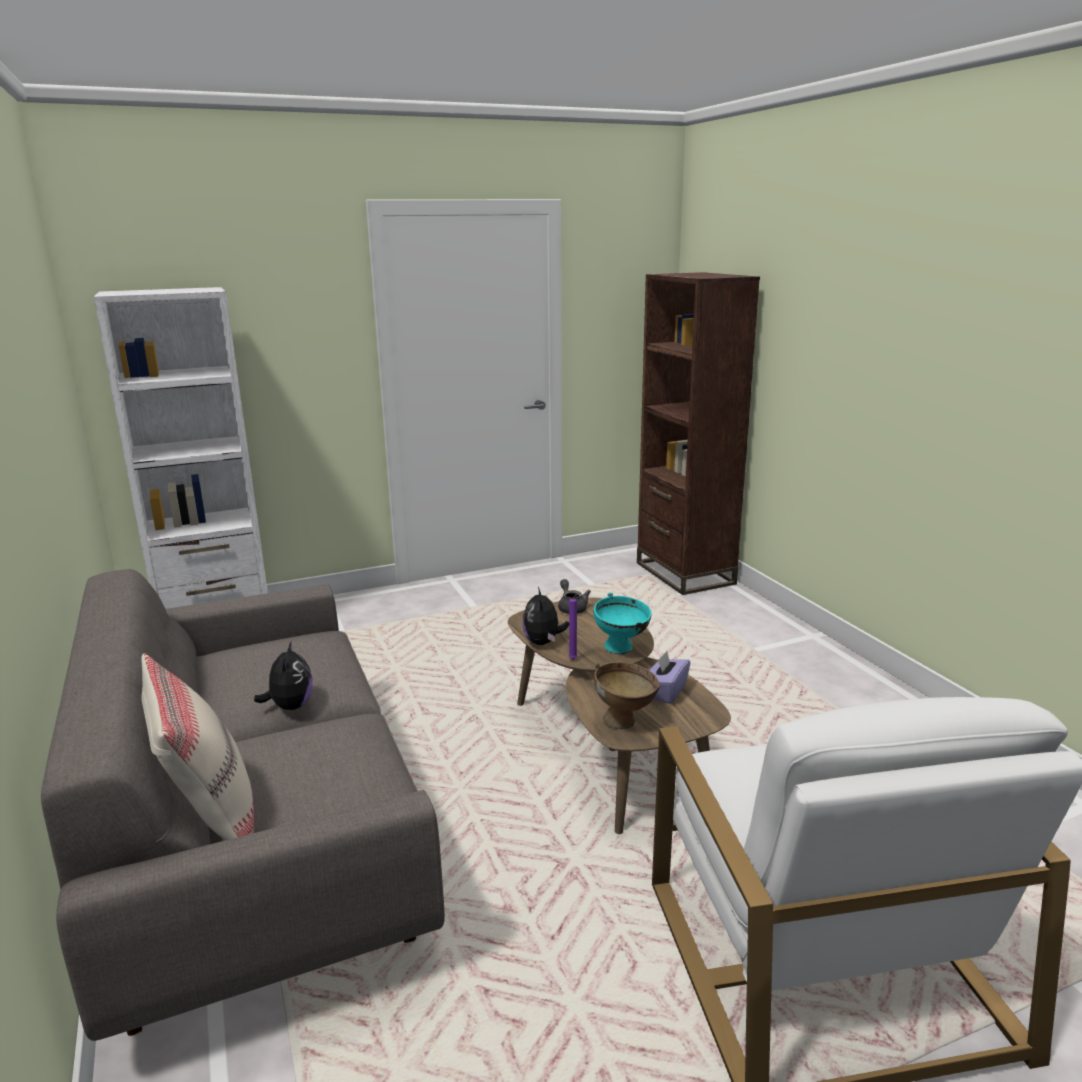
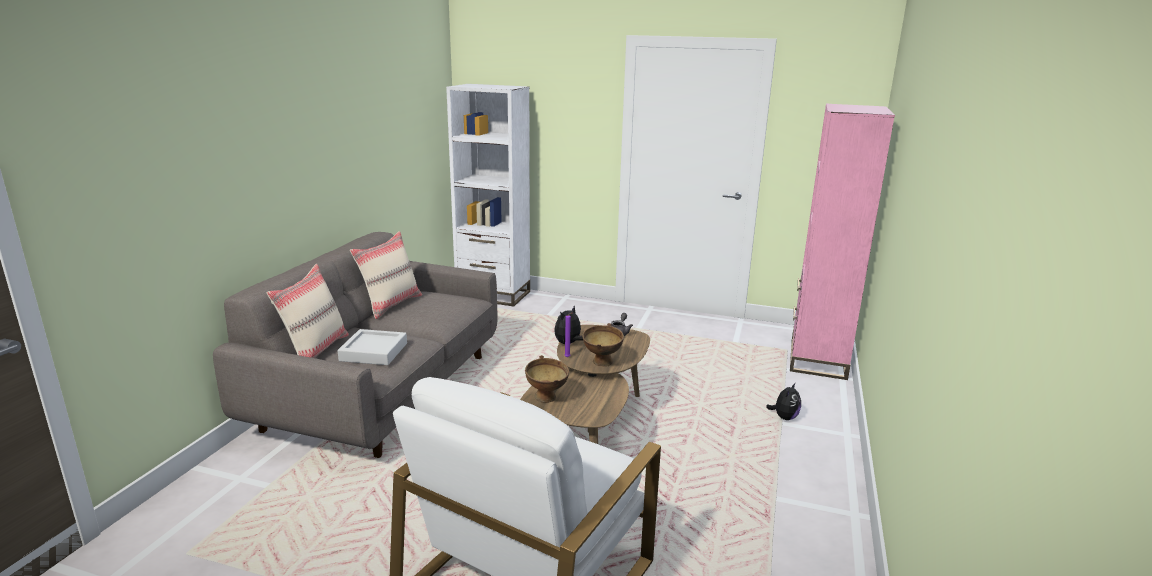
camera: 40 degrees right, 0 degrees up
plush toy [254,642,313,710] -> plush toy moved to [766,382,801,420]
turquoise bowl [593,593,651,654] -> brown bowl [582,323,624,367]
brown bookcase [637,272,760,595] -> pink bookcase [790,104,895,380]
purple tissue box [650,651,690,704] -> none
none -> grey tray [337,329,407,365]
none -> beige pillow [350,231,422,319]

